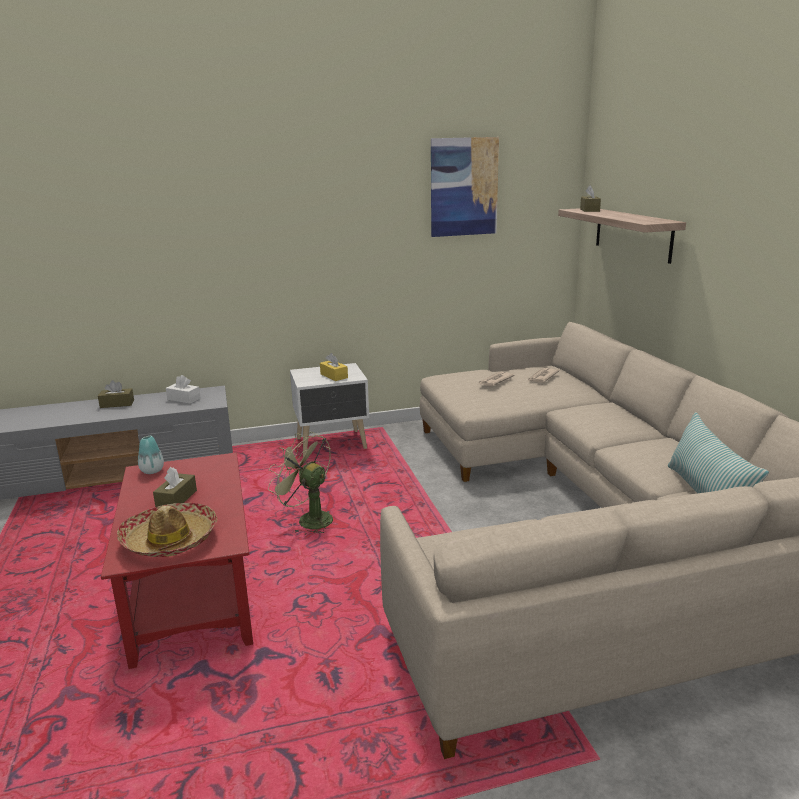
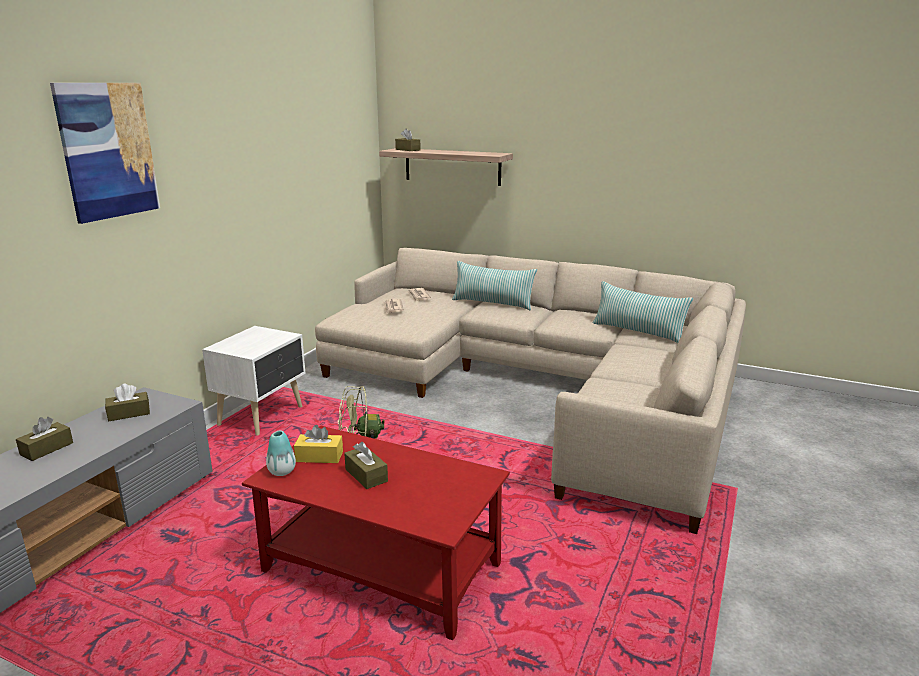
camera: 50 degrees left, 0 degrees up
hat [117,503,218,557] -> none
white tissue box [166,375,201,404] -> brown tissue box [105,384,150,421]
yellow tissue box [320,353,348,381] -> yellow tissue box moved to [294,425,343,463]
picture [431,137,499,237] -> picture moved to [50,83,160,224]
none -> pillow [452,261,537,310]

